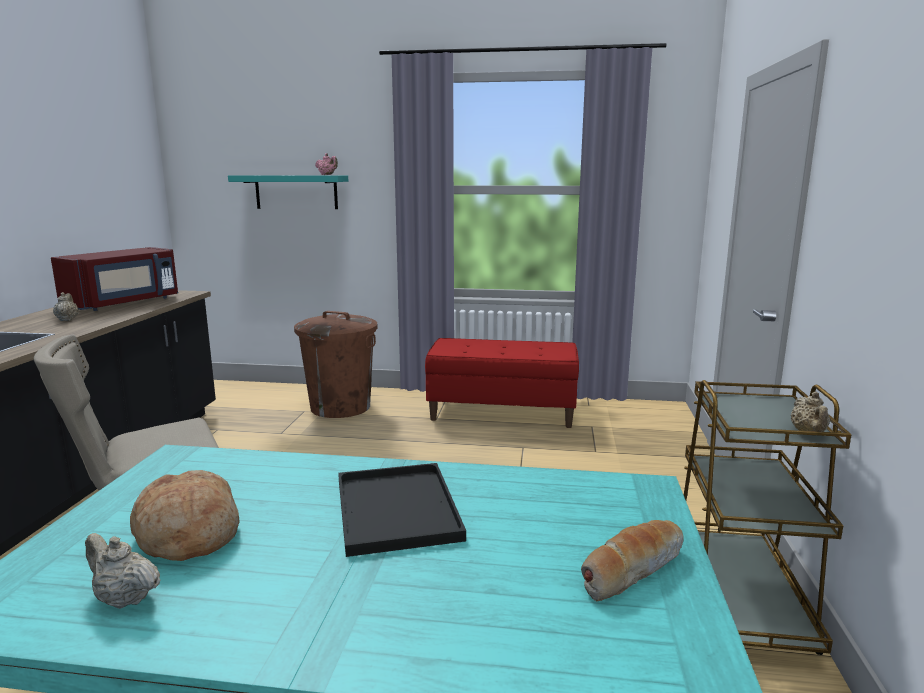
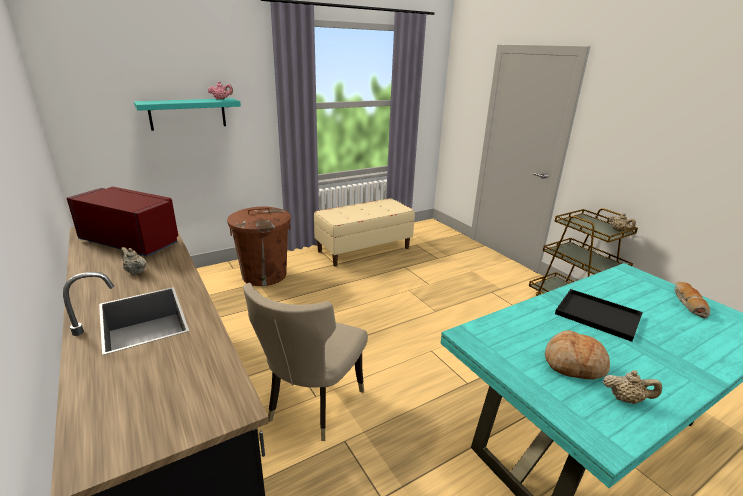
camera: 40 degrees left, 10 degrees up
red microwave [51,247,178,311] -> red microwave turned 60 degrees counterclockwise [67,187,178,257]
beige teapot [85,533,161,609] -> beige teapot turned 150 degrees counterclockwise [603,370,662,404]
red bench [425,338,579,428] -> beige bench [314,198,415,267]

